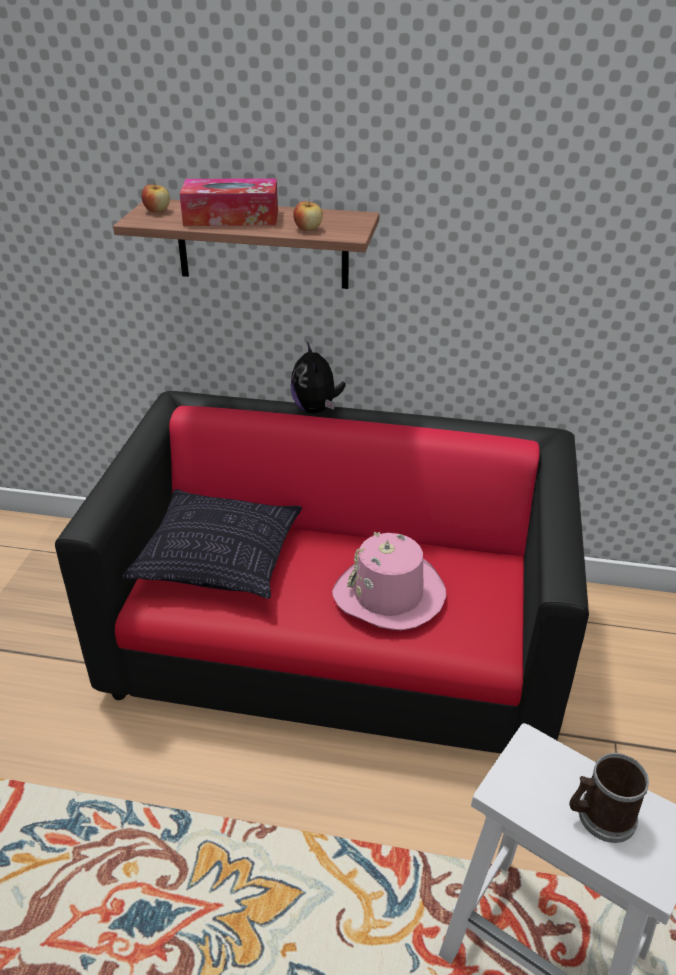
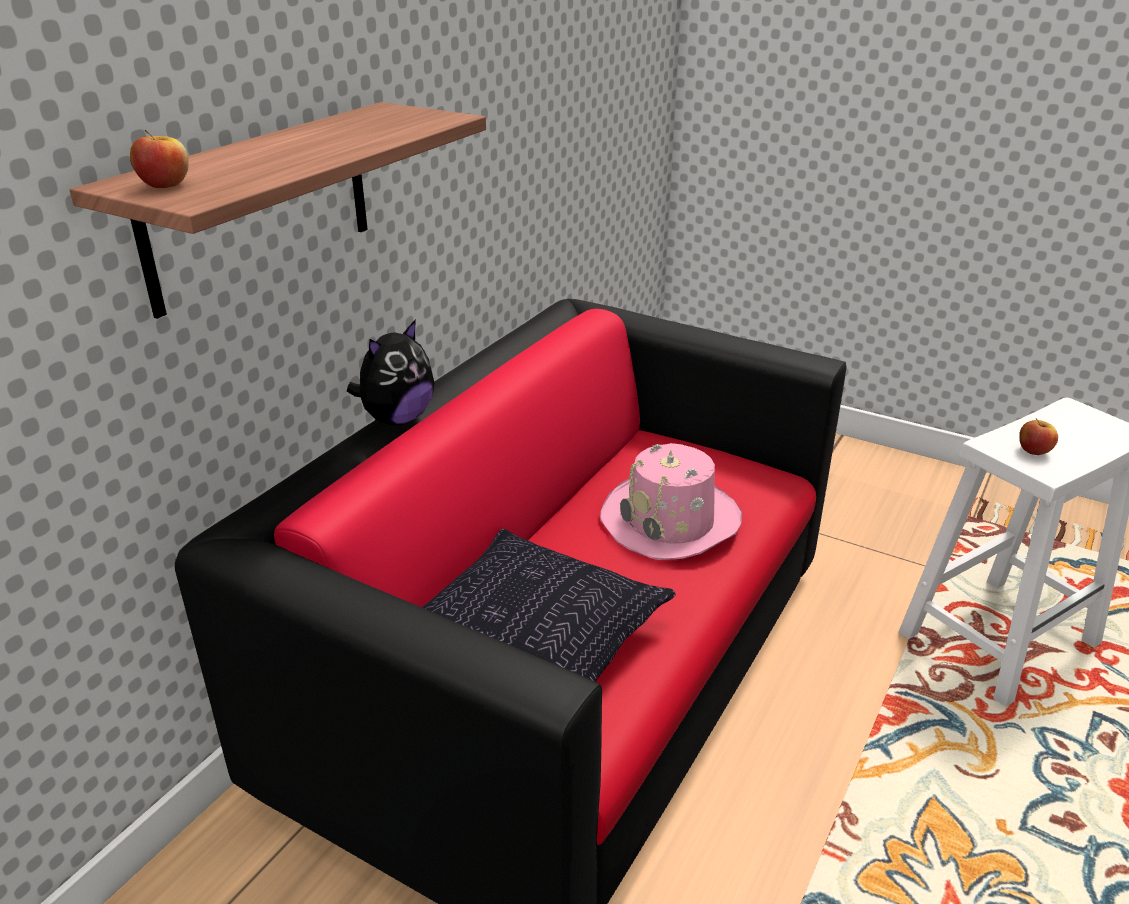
camera: 70 degrees left, 5 degrees down
tissue box [180,178,278,226] -> none
plush toy [291,342,346,414] -> plush toy turned 60 degrees counterclockwise [347,319,434,425]
apple [293,199,323,231] -> apple moved to [1019,418,1058,455]
mug [569,753,649,843] -> none

